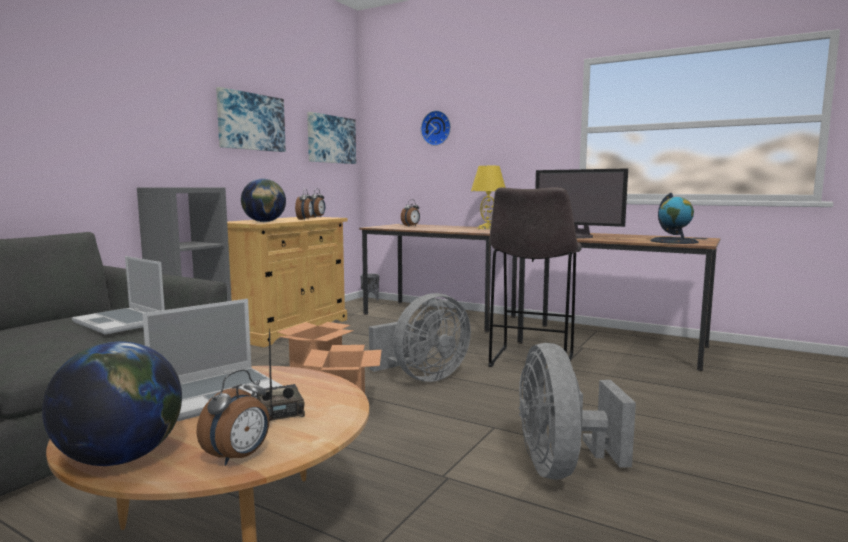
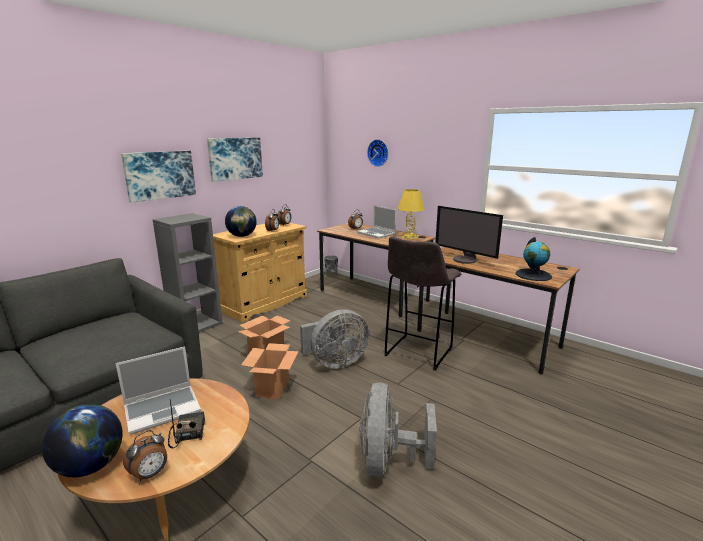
camera: 10 degrees right, 10 degrees up
laptop [72,256,165,334] -> laptop moved to [357,205,396,239]
picture [307,112,356,164] -> picture moved to [121,151,196,203]

